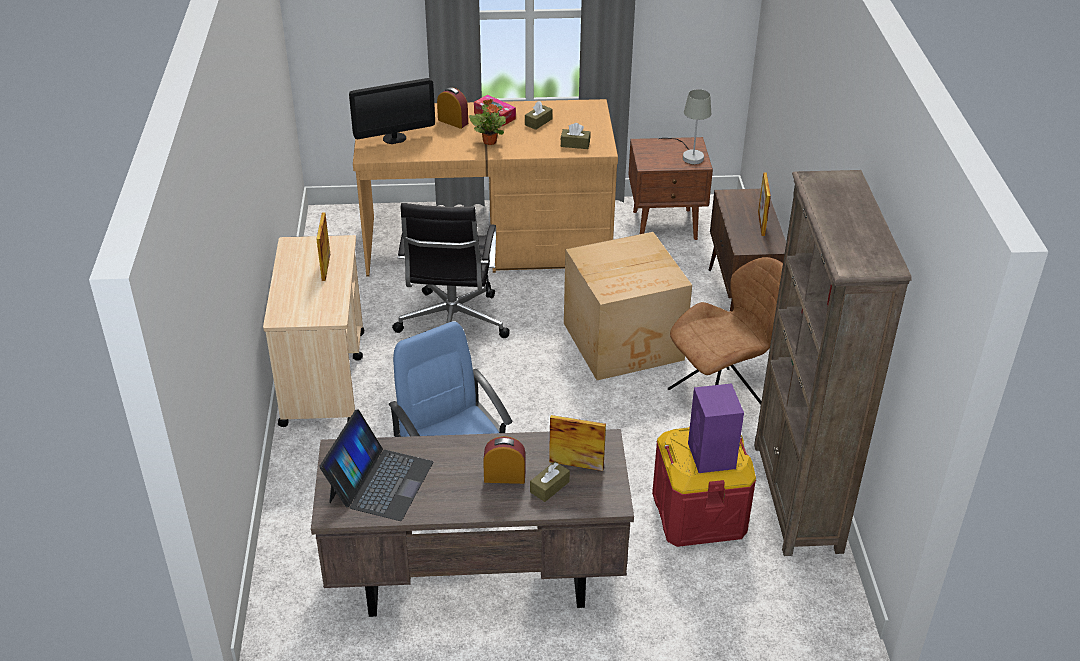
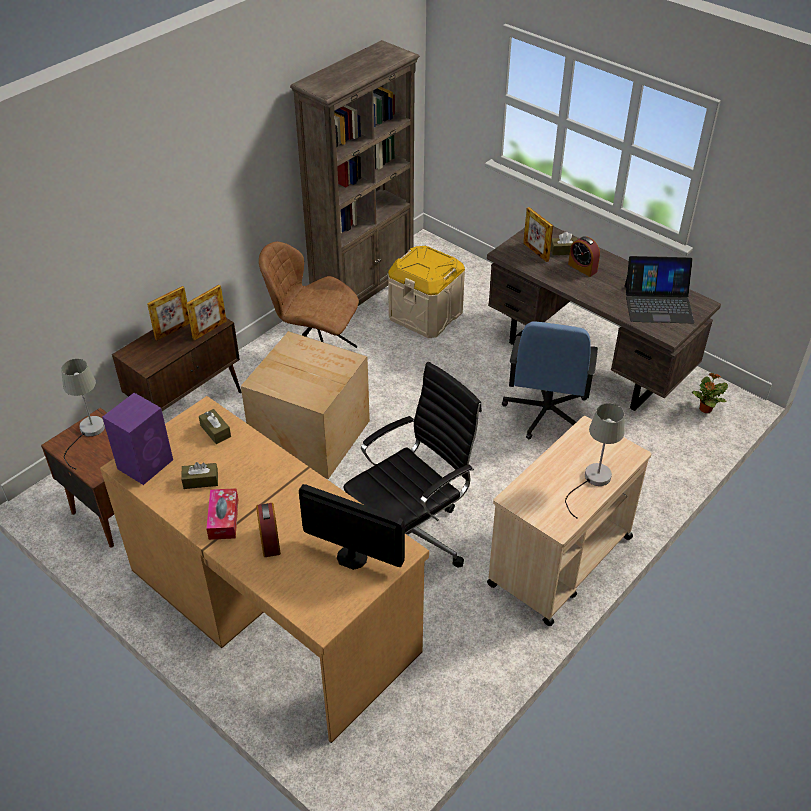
camera: 135 degrees left, 5 degrees up
picture frame [316,212,330,281] -> picture frame moved to [186,285,227,340]
laptop [319,409,433,521] -> laptop turned 150 degrees counterclockwise [624,256,695,324]
potted plant [469,99,506,145] -> potted plant moved to [692,373,728,413]
red storage box [652,427,756,547] -> beige storage box [388,246,465,338]
purple speaker [688,383,744,473] -> purple speaker moved to [102,393,173,485]
none -> grey table lamp [565,403,624,519]

